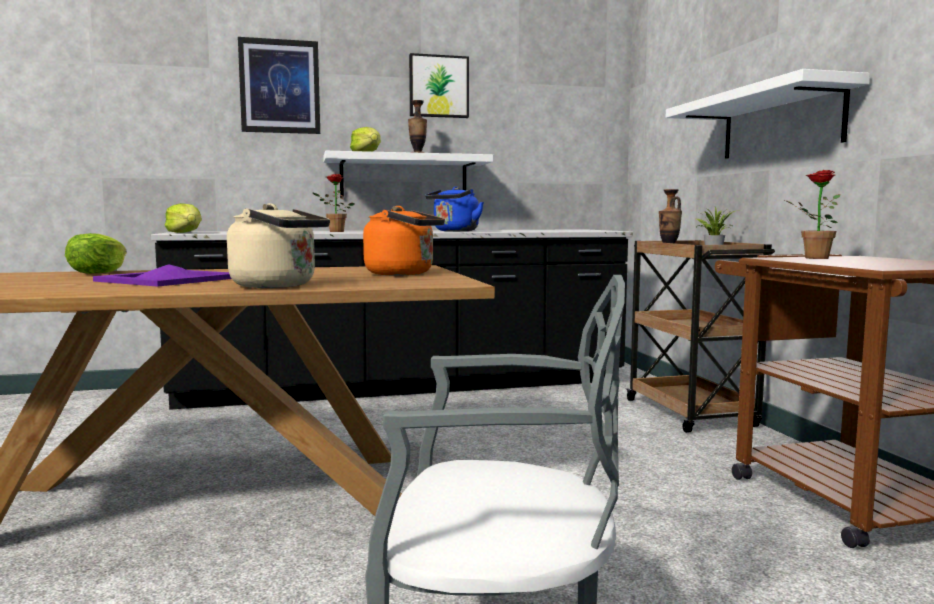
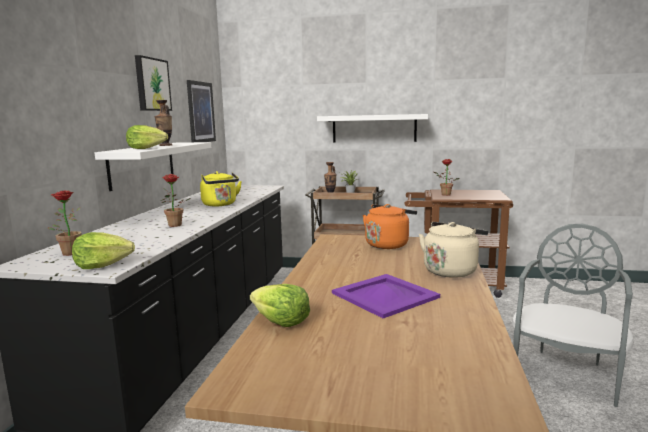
camera: 65 degrees left, 5 degrees up
picture [238,37,320,134] -> picture moved to [187,80,216,142]
blue kettle [425,187,484,231] -> yellow kettle [200,171,242,206]
none -> potted plant [48,190,82,256]

